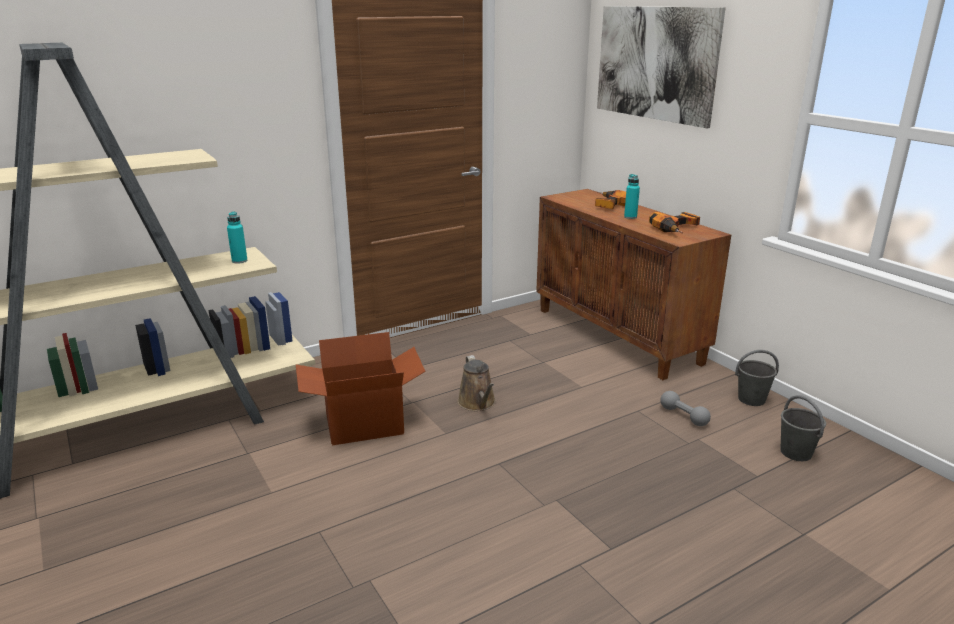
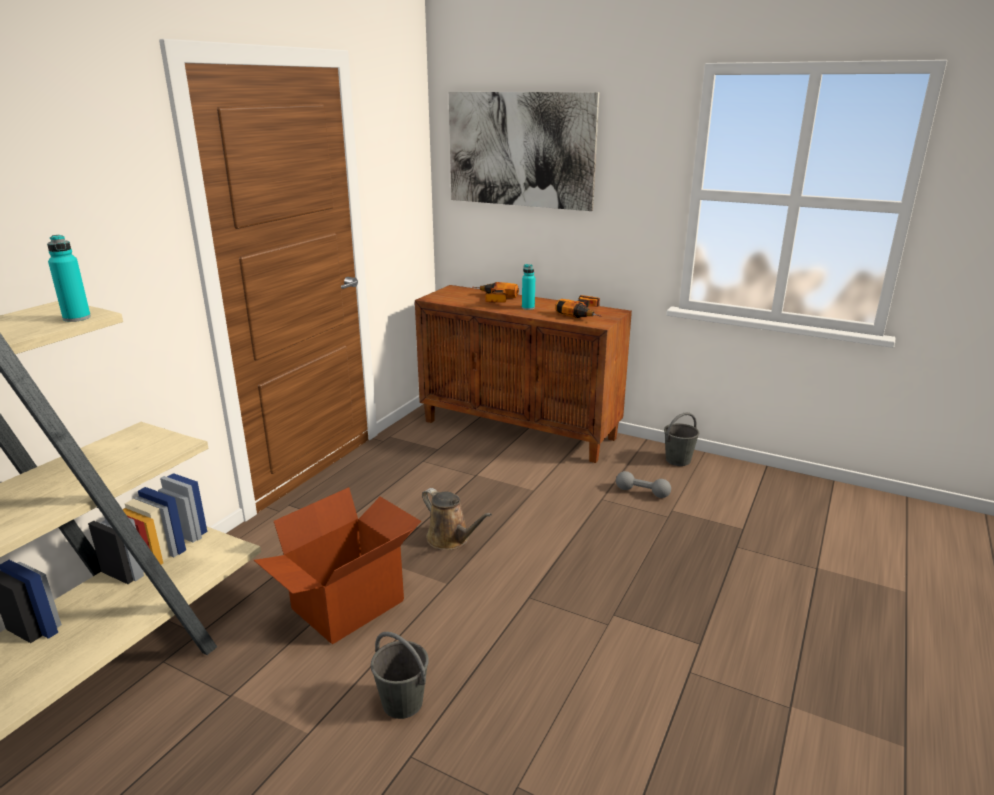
camera: 30 degrees left, 0 degrees up
turquoise bottle [227,211,247,264] -> turquoise bottle moved to [47,235,91,322]
grey bucket [781,395,826,461] -> grey bucket moved to [371,632,429,719]

